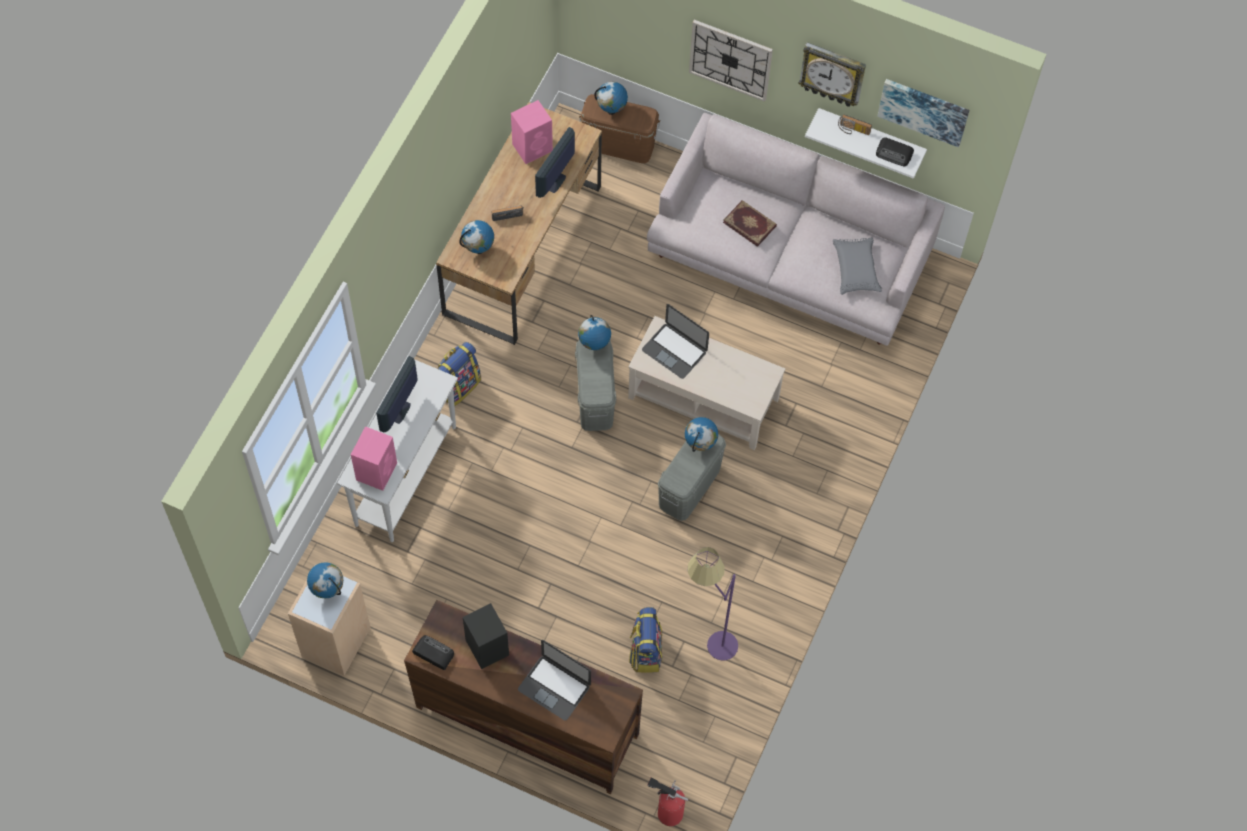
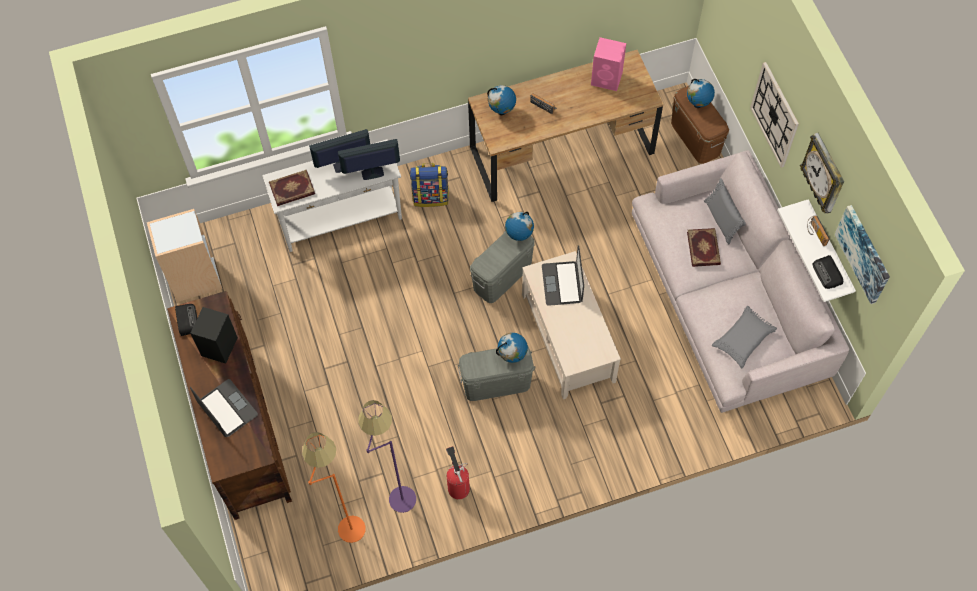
camera: 50 degrees right, 0 degrees up
globe [307,562,343,598] -> none
pink speaker [351,426,397,491] -> book [269,170,315,206]
laptop [518,640,591,720] -> laptop turned 150 degrees clockwise [190,379,258,437]
monitor [535,127,575,198] -> monitor moved to [338,139,400,180]
backpack [629,607,662,673] -> none
fire extinguisher [647,777,688,826] -> fire extinguisher moved to [446,446,470,499]
none -> orange floor lamp [302,432,366,543]
none -> grey pillow [704,178,746,244]

